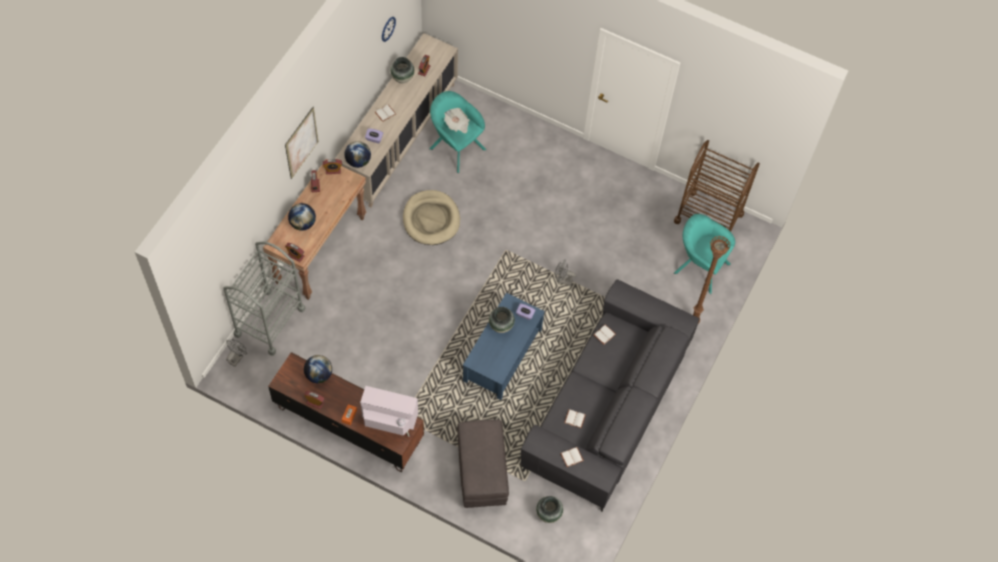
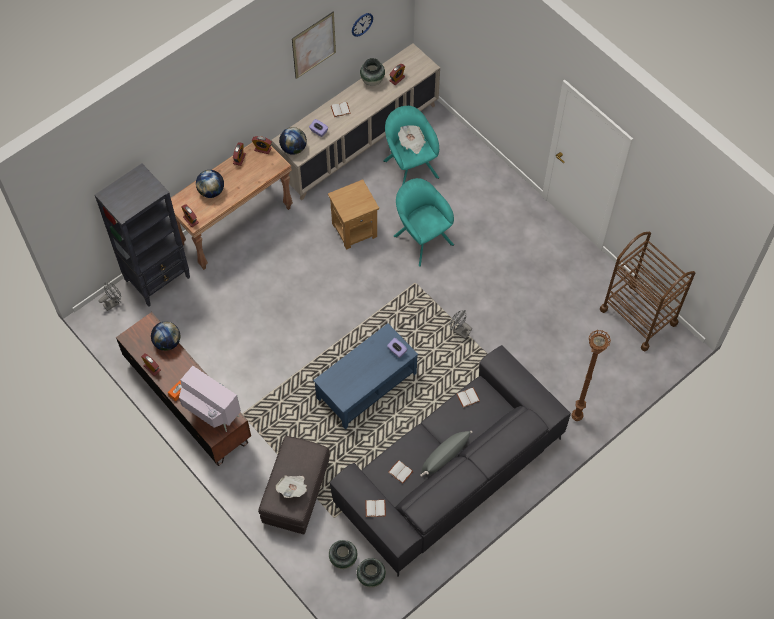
camera: 25 degrees right, 0 degrees up
grey cart [223,242,305,356] -> black bookcase [95,164,190,307]
picture [285,107,318,179] -> picture moved to [292,12,336,79]
beige dog bed [403,190,460,245] -> brown side table [328,179,379,250]
vase [489,307,515,333] -> vase moved to [357,558,386,588]
turquoise armchair [674,214,735,294] -> turquoise armchair moved to [394,178,454,267]
none -> newspaper [276,476,307,498]
none -> grey pillow [420,431,472,477]

